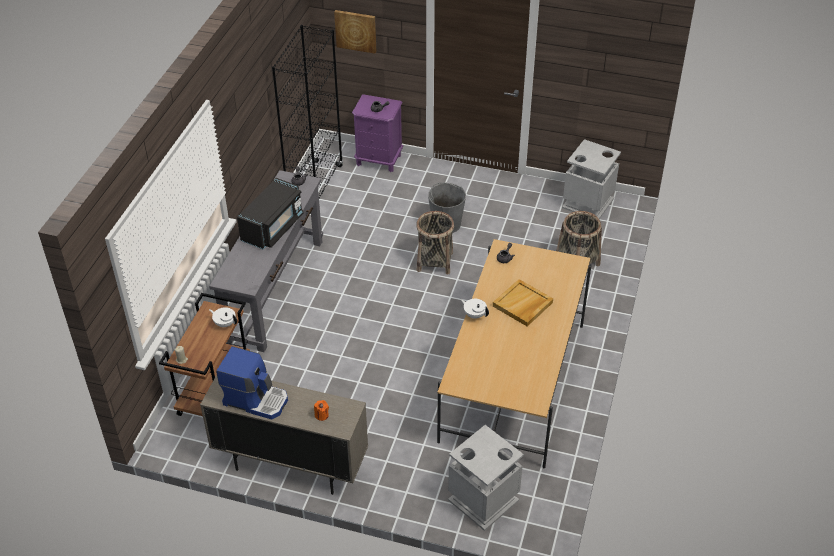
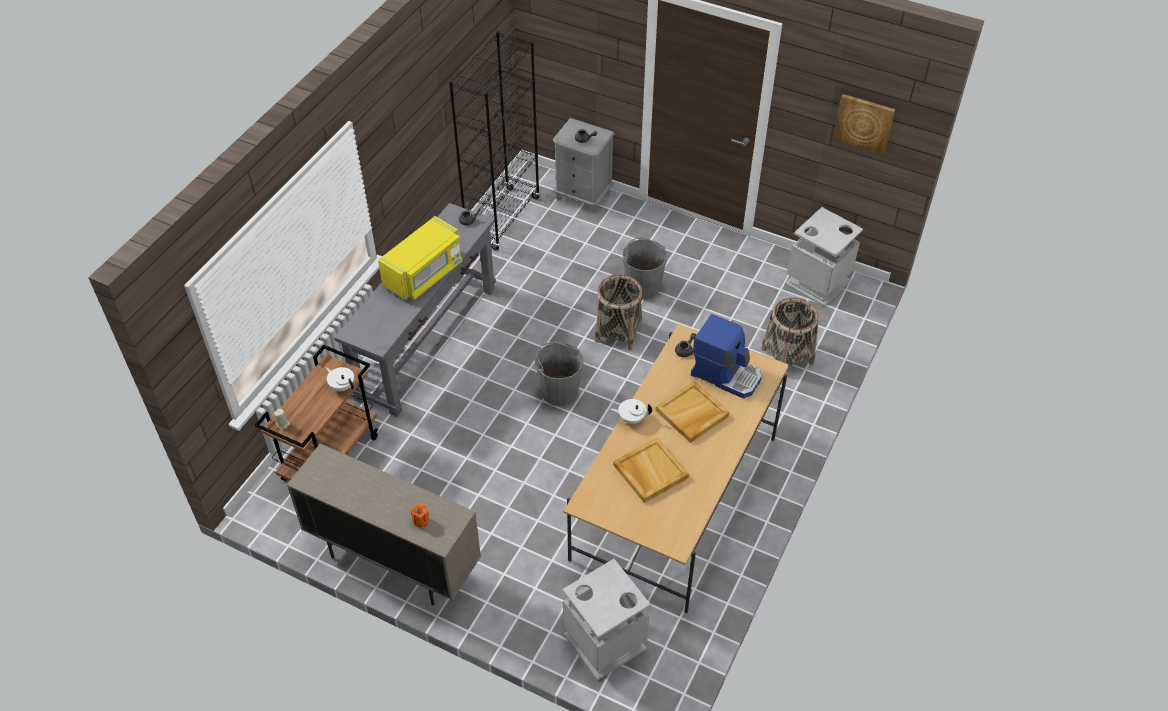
camera: 10 degrees right, 5 degrees up
coffee machine [216,346,288,419] -> coffee machine moved to [691,314,762,398]
black microwave [237,178,303,249] -> yellow microwave [378,216,462,301]
picture [334,10,376,54] -> picture moved to [833,94,895,154]
purple nightstand [352,94,403,172] -> grey nightstand [553,118,615,213]
white teapot [460,299,489,318] -> white teapot turned 45 degrees counterclockwise [611,399,652,424]
none -> grey bucket [535,342,584,406]
none -> beige tray [613,437,689,503]

